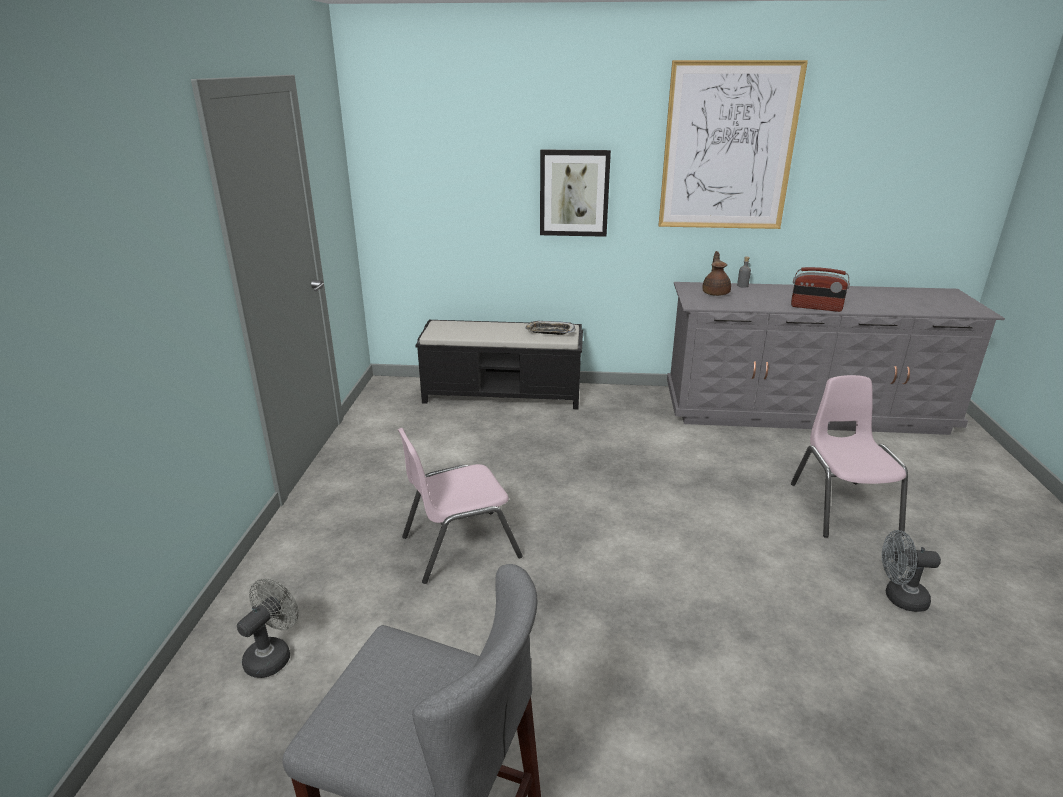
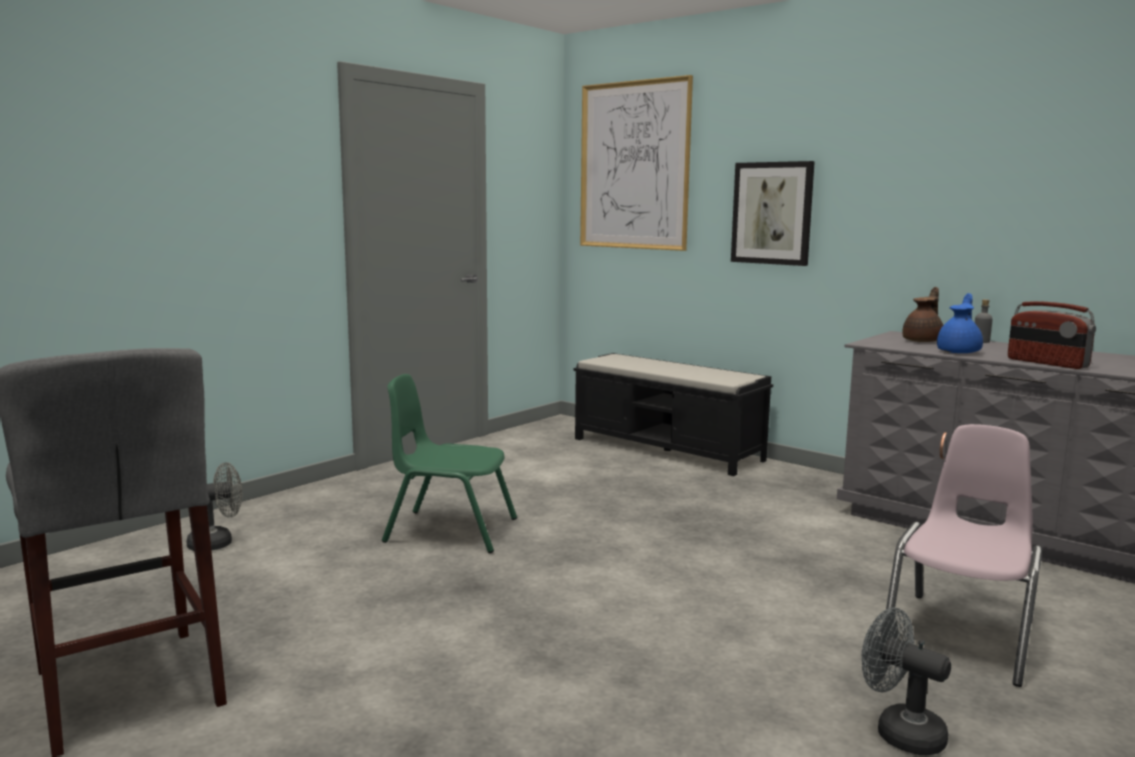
camera: 35 degrees right, 15 degrees down
pink chair [398,428,523,584] -> green chair [382,374,517,553]
tray [525,321,576,335] -> none
picture [658,60,808,229] -> picture moved to [580,75,693,251]
none -> blue teapot [937,293,983,353]

